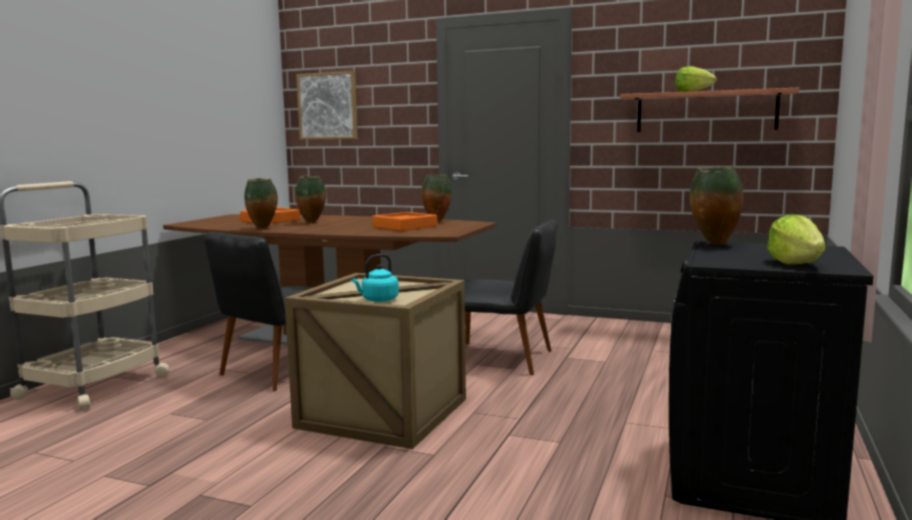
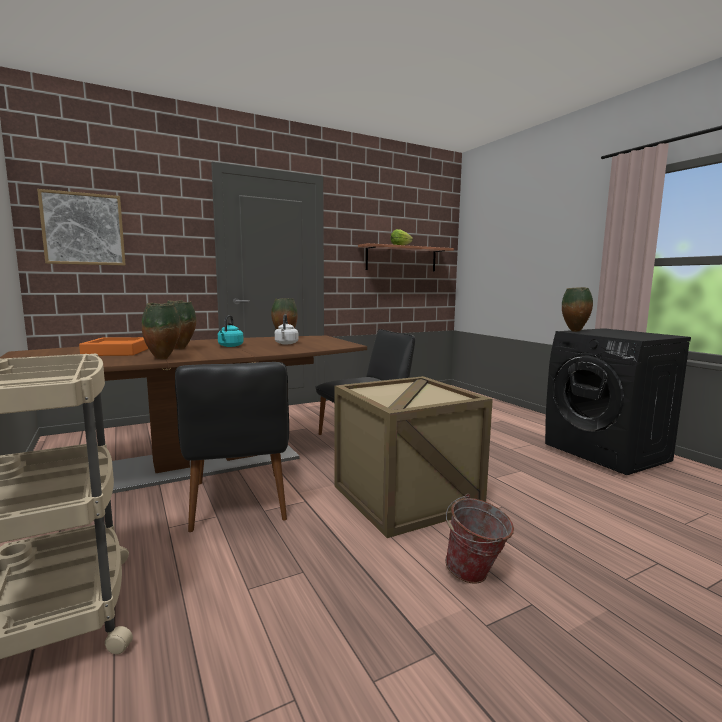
camera: 50 degrees left, 0 degrees up
turquoise kettle [351,254,399,302] -> turquoise kettle moved to [218,315,244,347]
orange tray [372,212,437,231] -> white kettle [275,314,298,344]
lettuce [767,214,826,265] -> none
none -> bucket [445,494,514,584]

